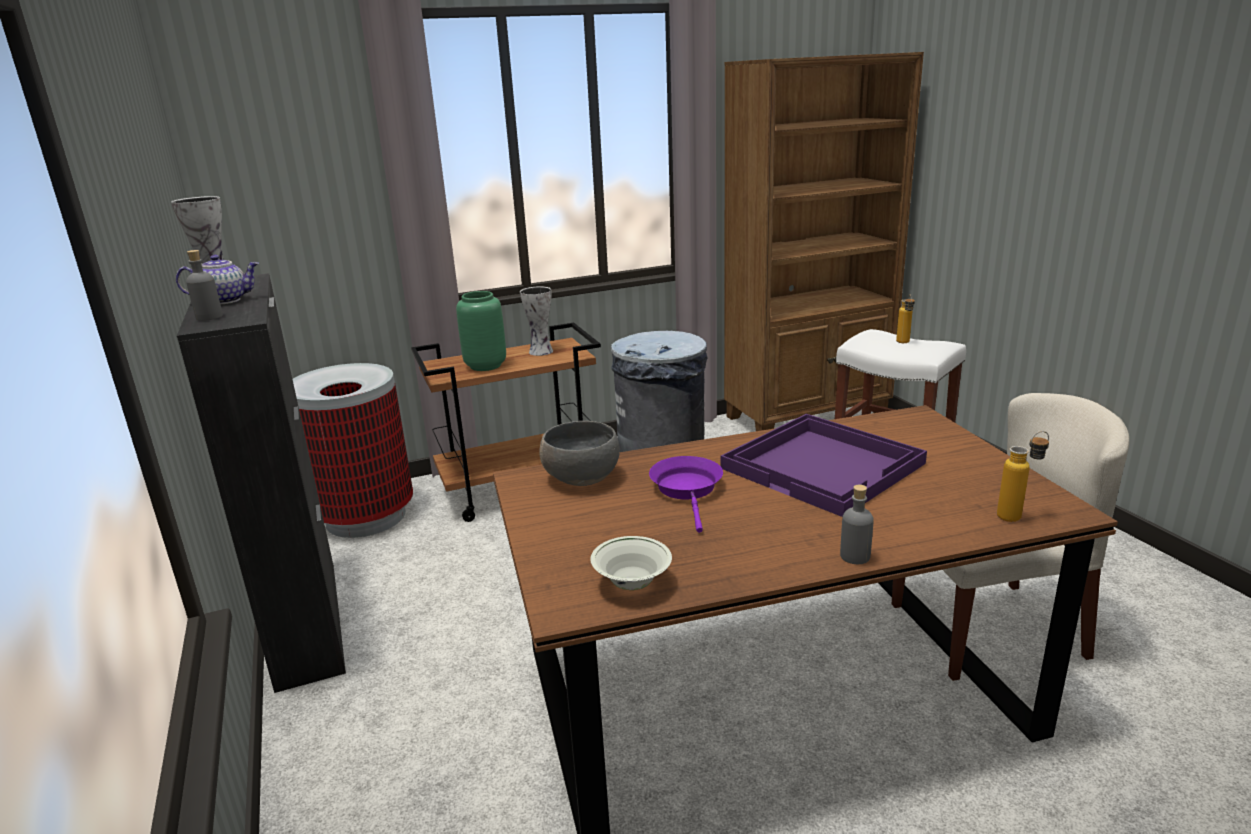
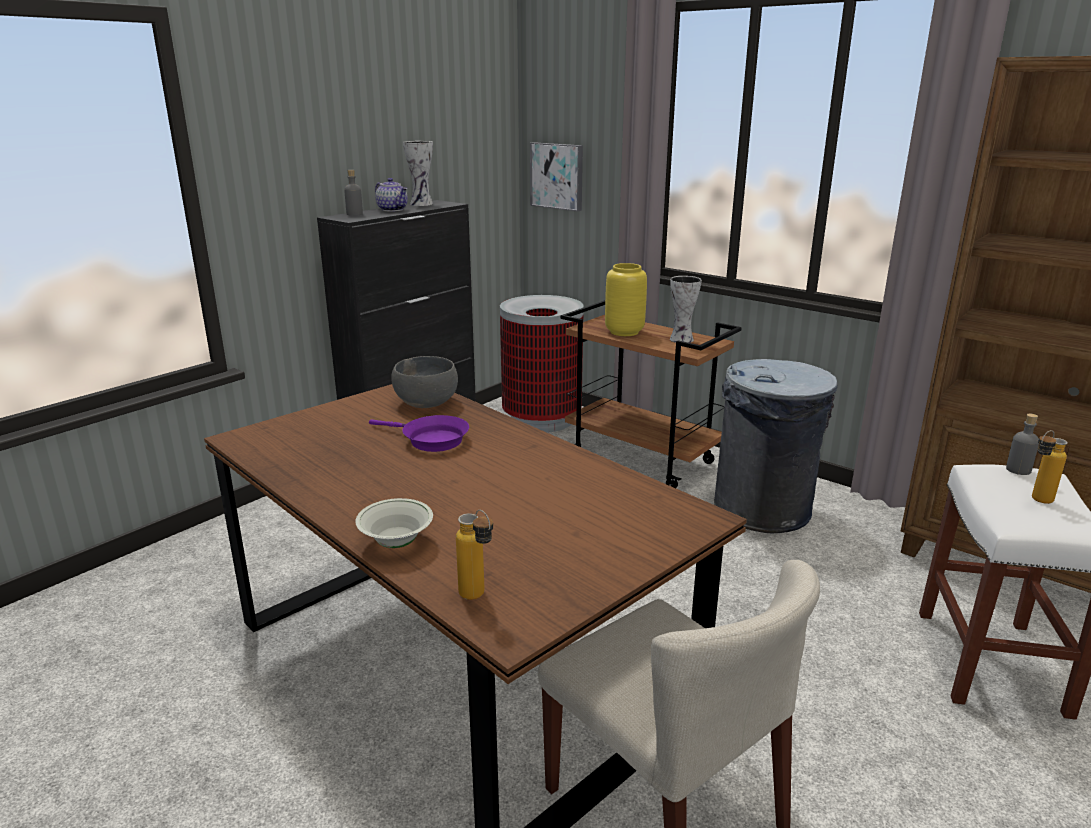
camera: 60 degrees right, 0 degrees up
green vase [456,291,506,371] -> yellow vase [605,263,647,336]
white bowl [591,536,672,590] -> white bowl moved to [355,498,433,548]
purple frying pan [649,456,723,533] -> purple frying pan turned 60 degrees clockwise [369,415,469,452]
purple tray [721,414,927,517] -> none
grey bottle [840,484,874,564] -> grey bottle moved to [1006,414,1039,475]
none -> picture [530,142,583,212]

